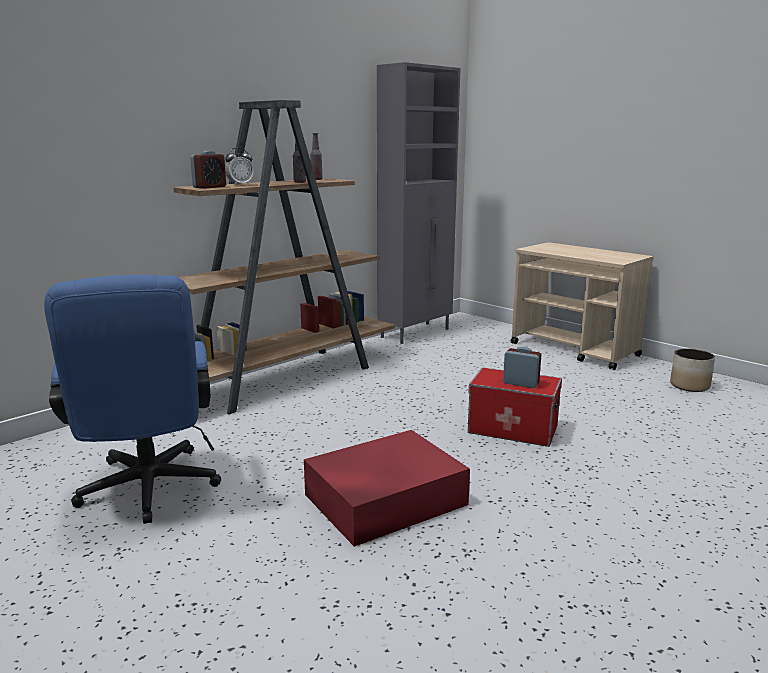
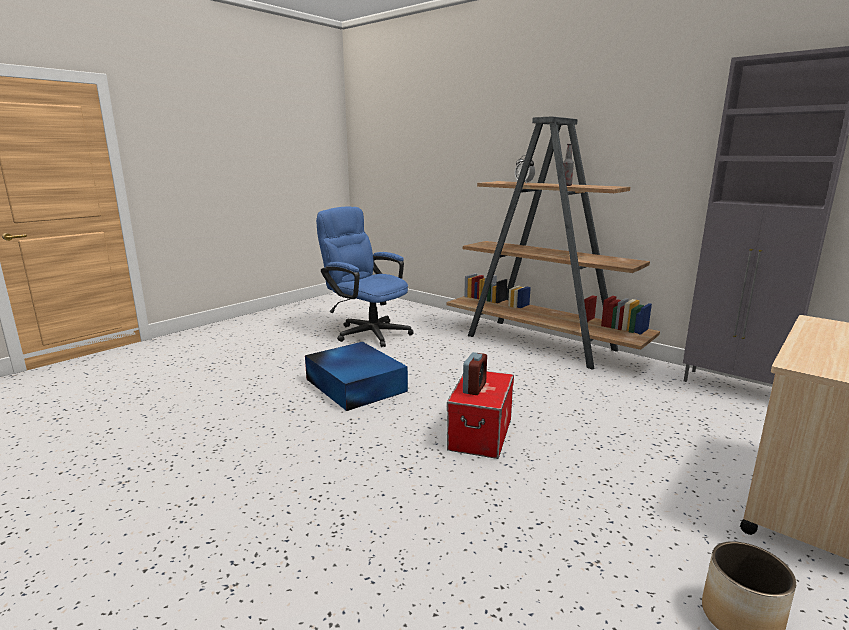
camera: 85 degrees right, 0 degrees up
blue office chair [44,275,221,524] -> blue office chair turned 60 degrees clockwise [316,207,414,347]
alarm clock [190,151,226,189] -> none
red storage box [304,430,470,547] -> blue storage box [305,342,408,411]
bottle [310,133,322,180] -> none

